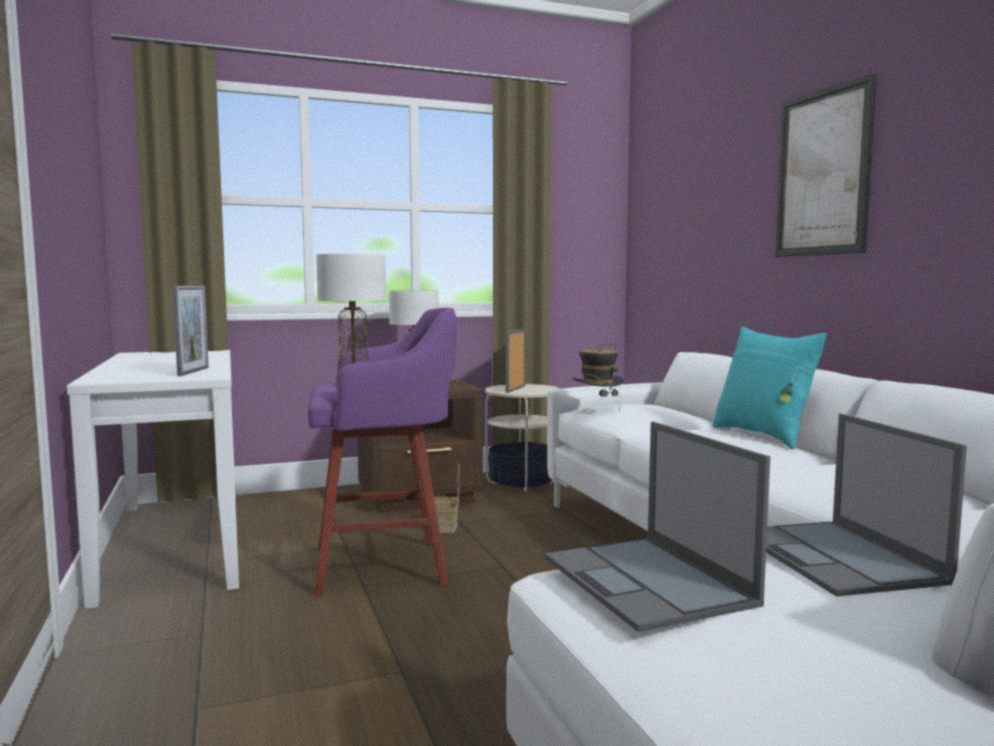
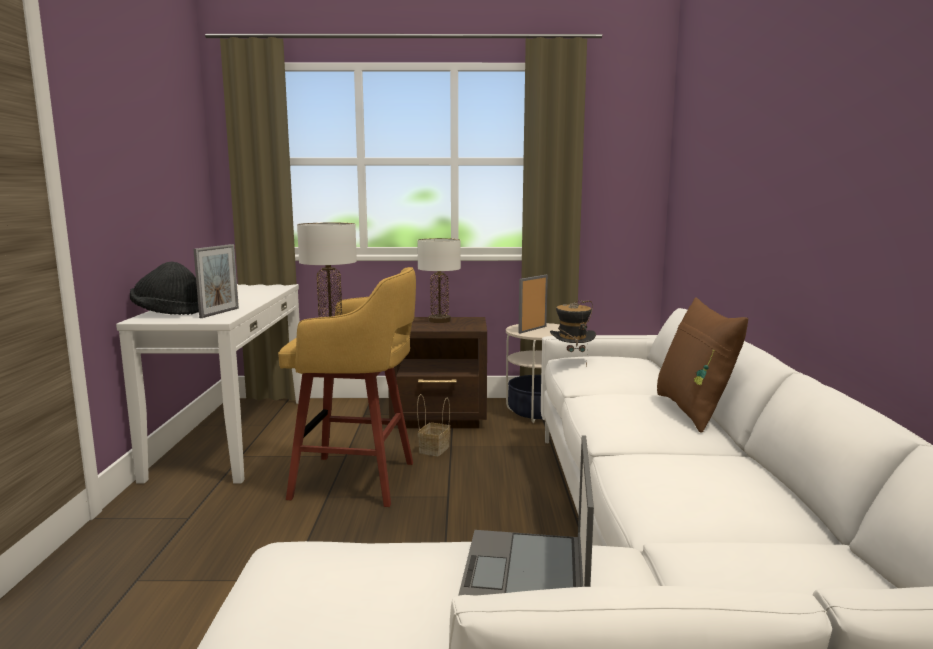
camera: 20 degrees right, 5 degrees up
purple stool [308,308,457,597] -> yellow stool [278,267,416,507]
laptop [545,421,770,632] -> none
turquoise pillow [712,327,827,449] -> brown pillow [657,297,748,433]
picture [775,73,877,257] -> none
none -> black hat [130,261,199,315]

